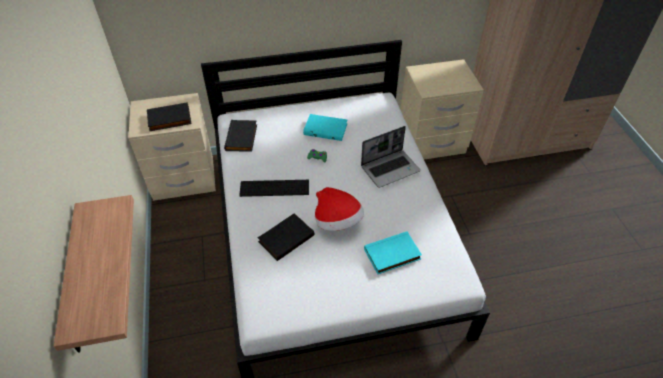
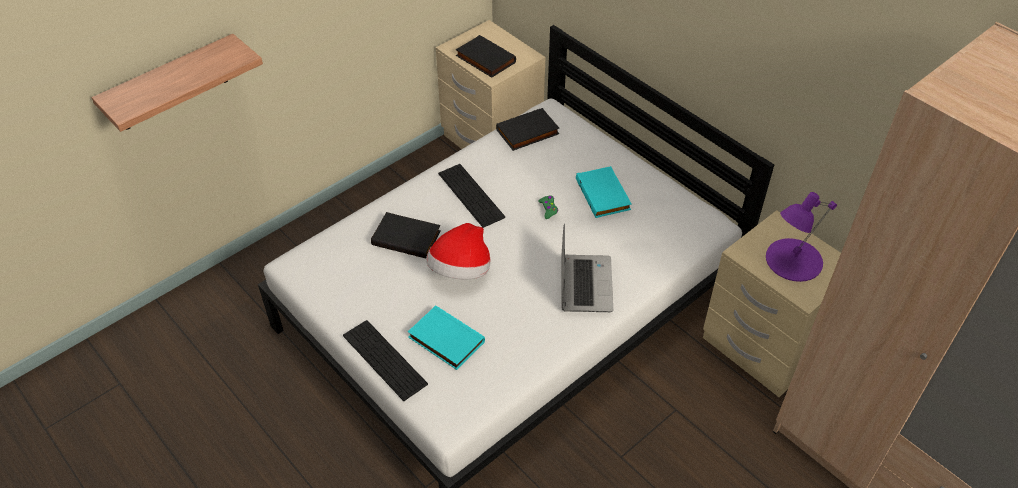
camera: 60 degrees right, 0 degrees up
laptop [361,126,420,188] -> laptop turned 120 degrees counterclockwise [561,224,613,312]
none -> keyboard [343,320,428,401]
none -> purple table lamp [766,192,837,282]

